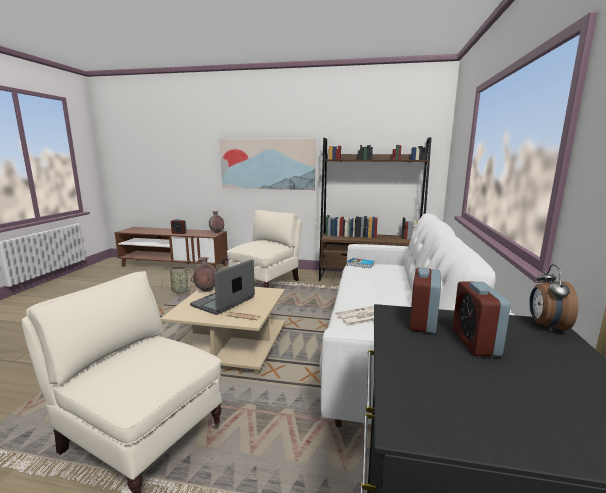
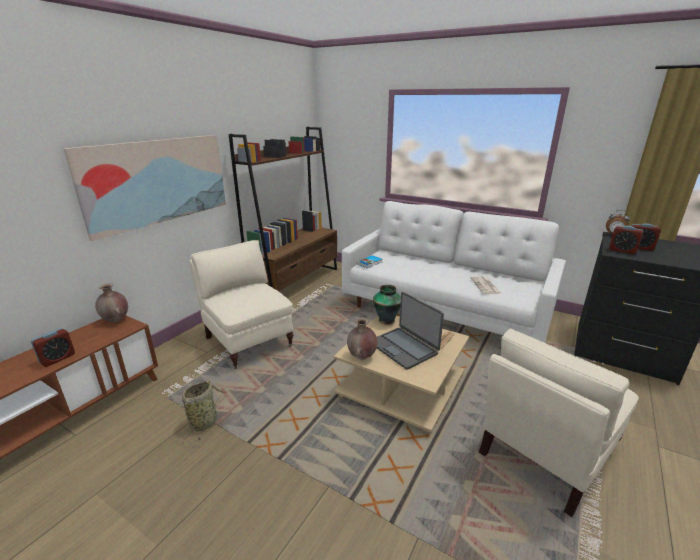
camera: 70 degrees left, 10 degrees up
none -> vase [373,285,401,325]

